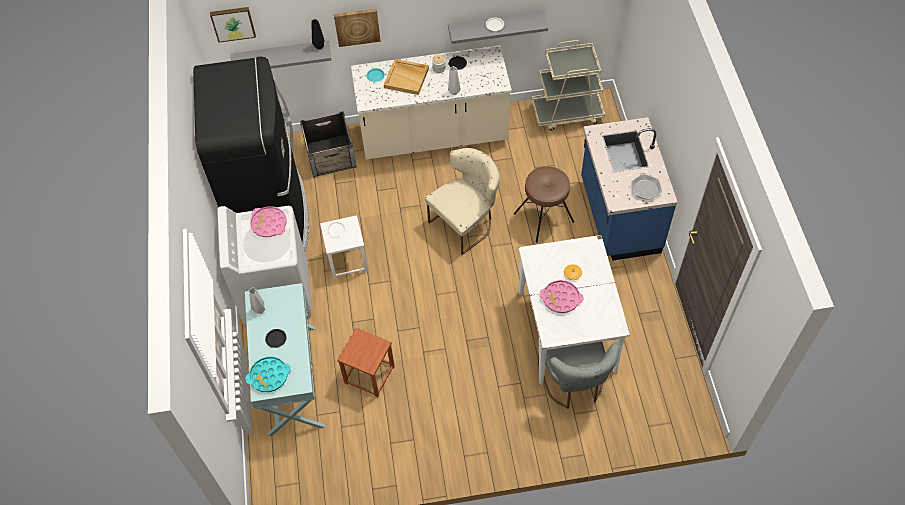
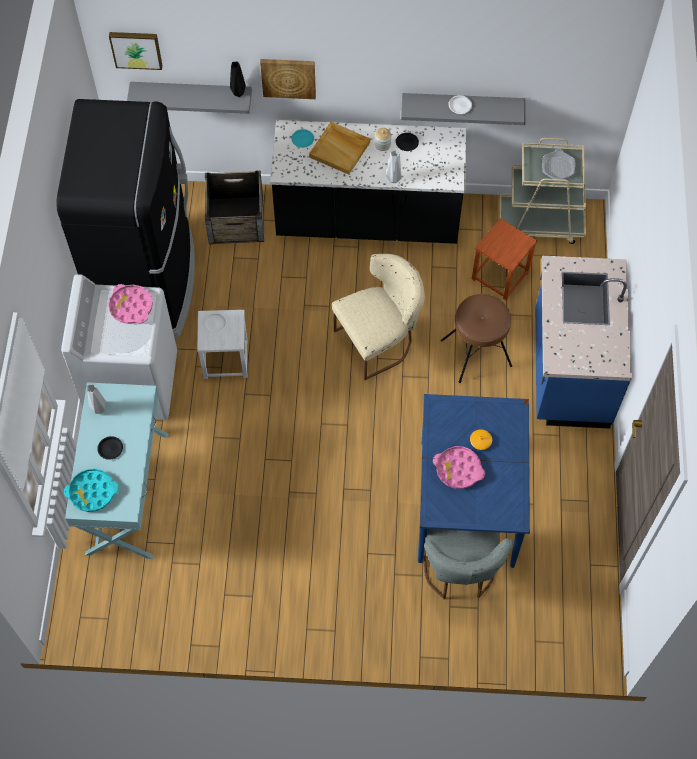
camera: 10 degrees right, 5 degrees up
brown stool [337,328,395,397] -> brown stool moved to [472,218,537,300]
beige counter [351,45,512,159] -> black counter [270,120,466,244]
white dining table [518,235,630,385] -> blue dining table [418,394,530,568]
frying pan [631,173,662,201] -> frying pan moved to [542,149,575,182]

